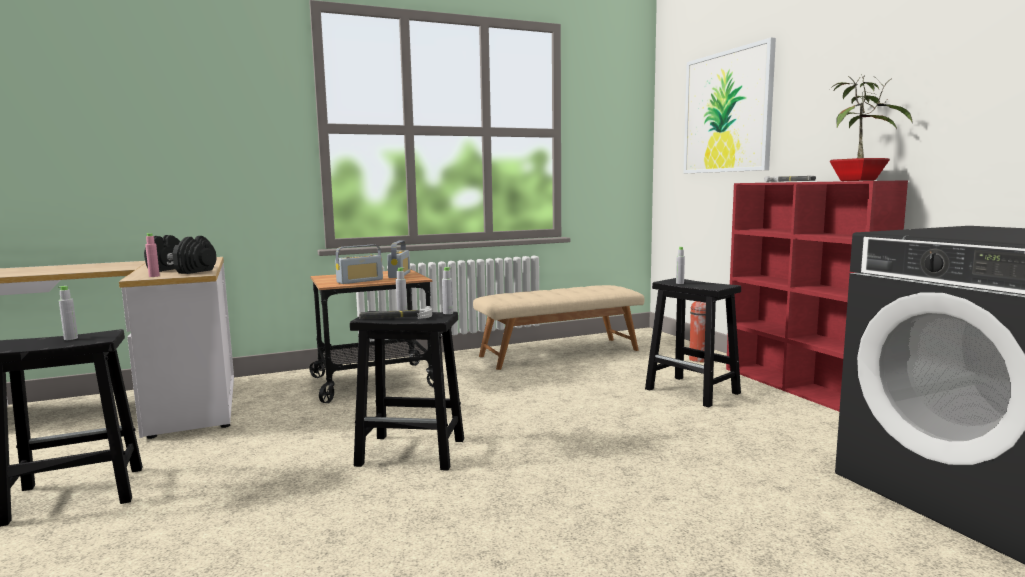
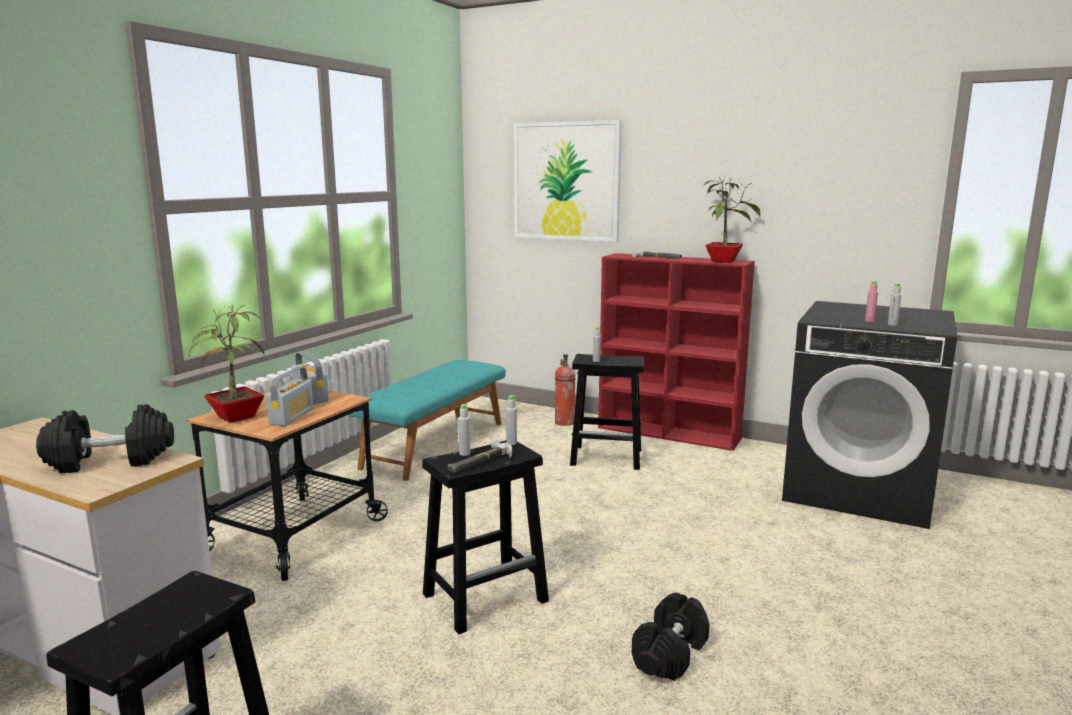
camera: 40 degrees left, 5 degrees up
grey bottle [58,286,78,340] -> grey bottle moved to [888,283,901,326]
pink bottle [145,233,160,277] -> pink bottle moved to [865,281,878,323]
beige bench [473,285,644,370] -> turquoise bench [349,360,506,481]
none -> potted plant [189,305,265,423]
none -> black dumbbell [632,592,709,680]

